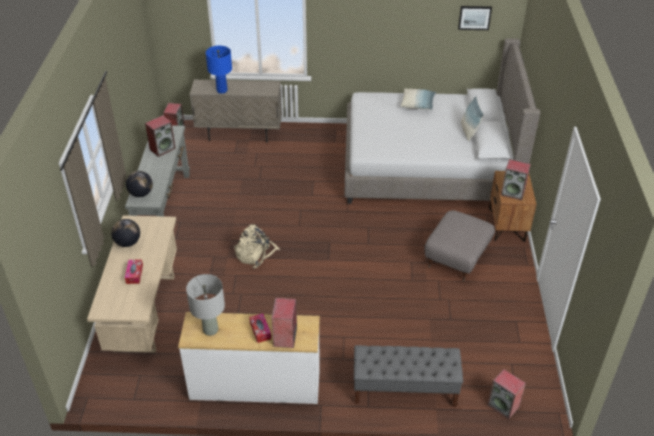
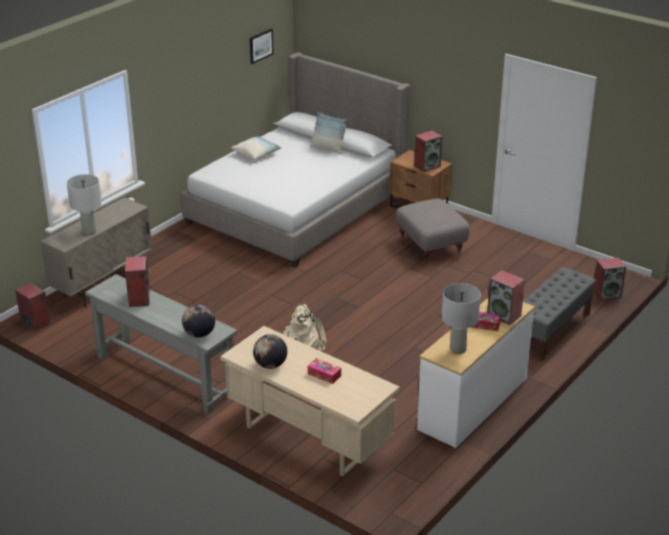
camera: 55 degrees left, 10 degrees down
blue table lamp [206,46,232,94] -> grey table lamp [67,174,102,236]

